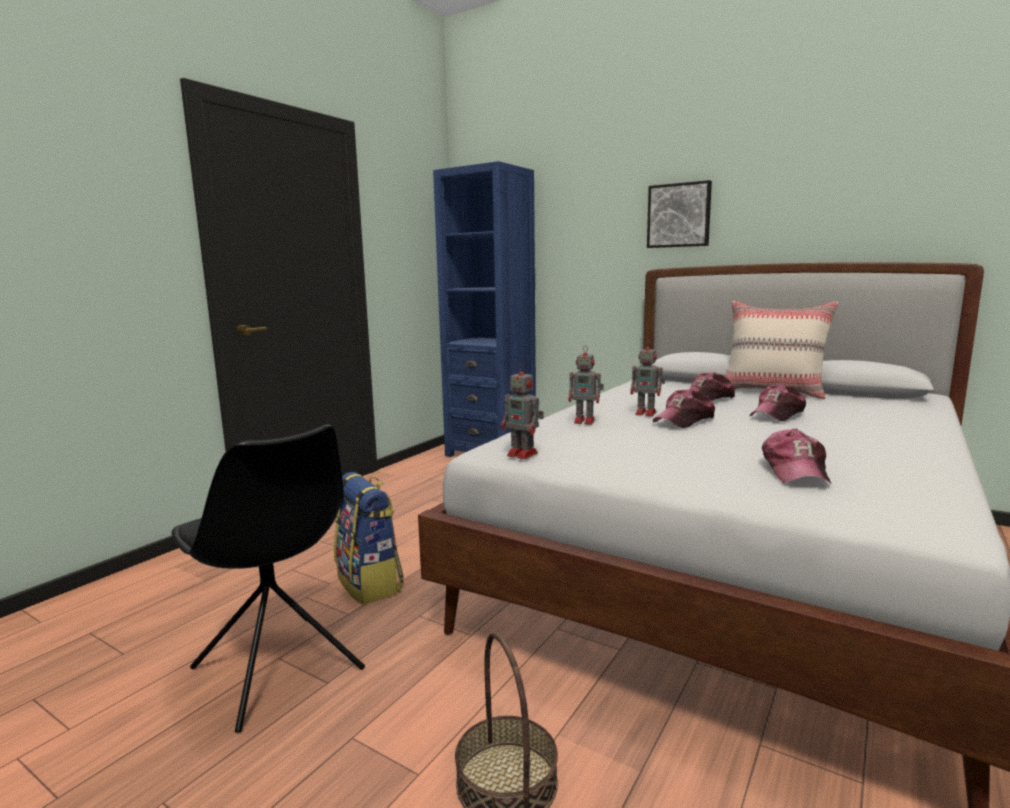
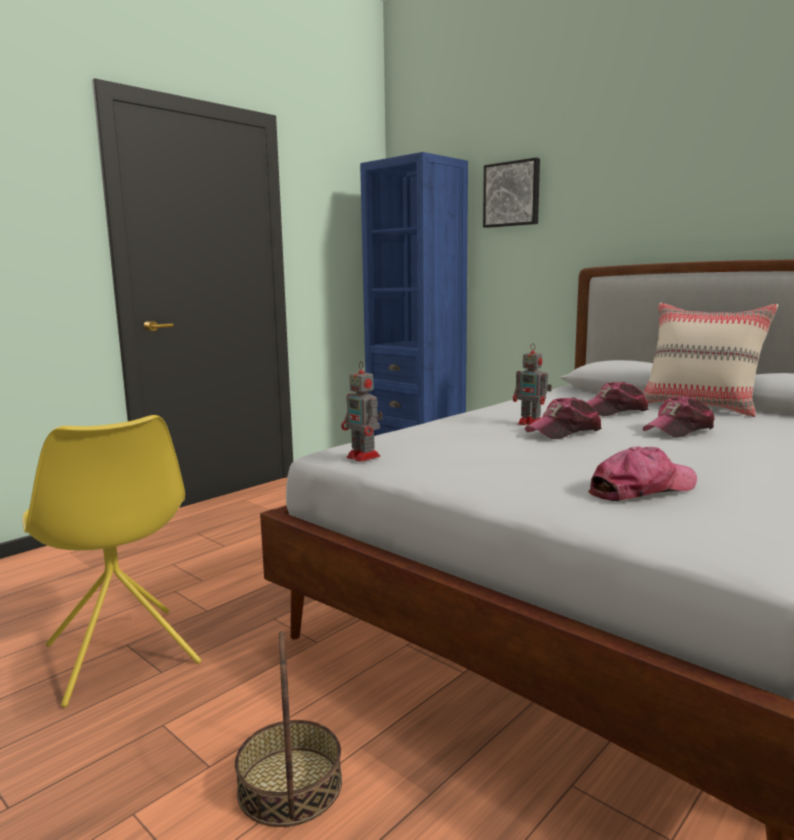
camera: 10 degrees right, 0 degrees up
black chair [172,425,365,733] -> yellow chair [22,415,202,707]
backpack [334,472,404,605] -> none
toy robot [569,345,604,425] -> none
picture [647,180,712,248] -> picture moved to [483,158,540,228]
cap [762,428,832,485] -> cap turned 135 degrees counterclockwise [588,446,697,501]

